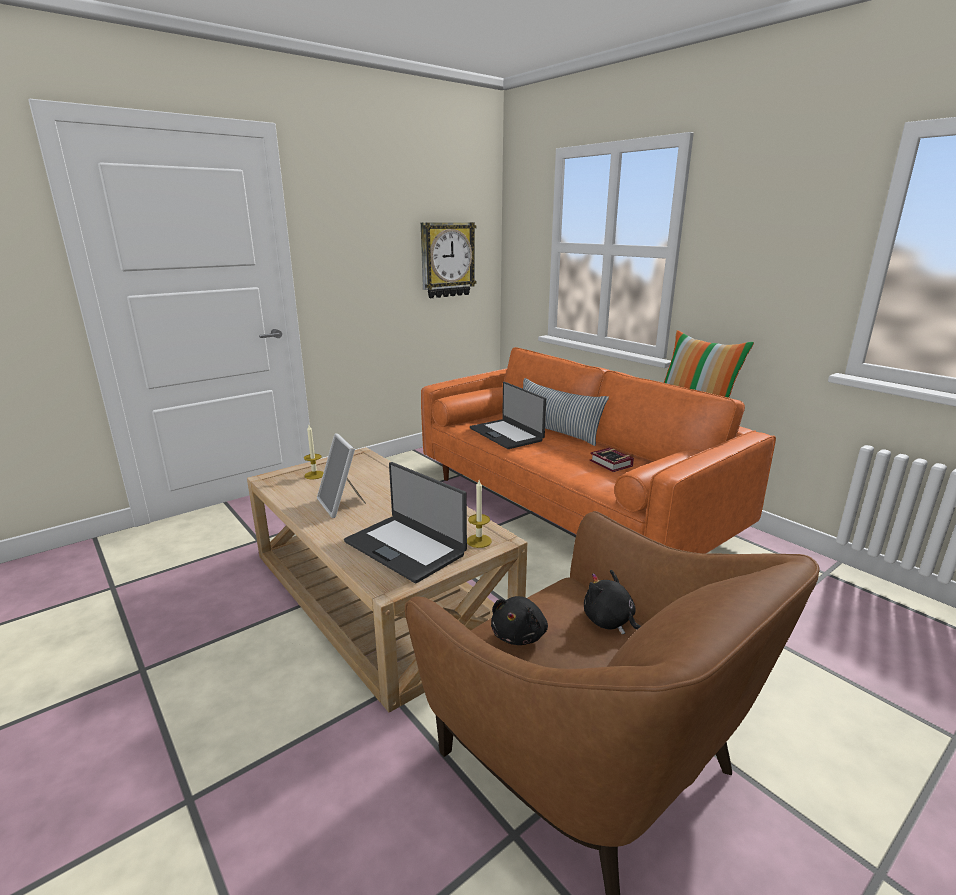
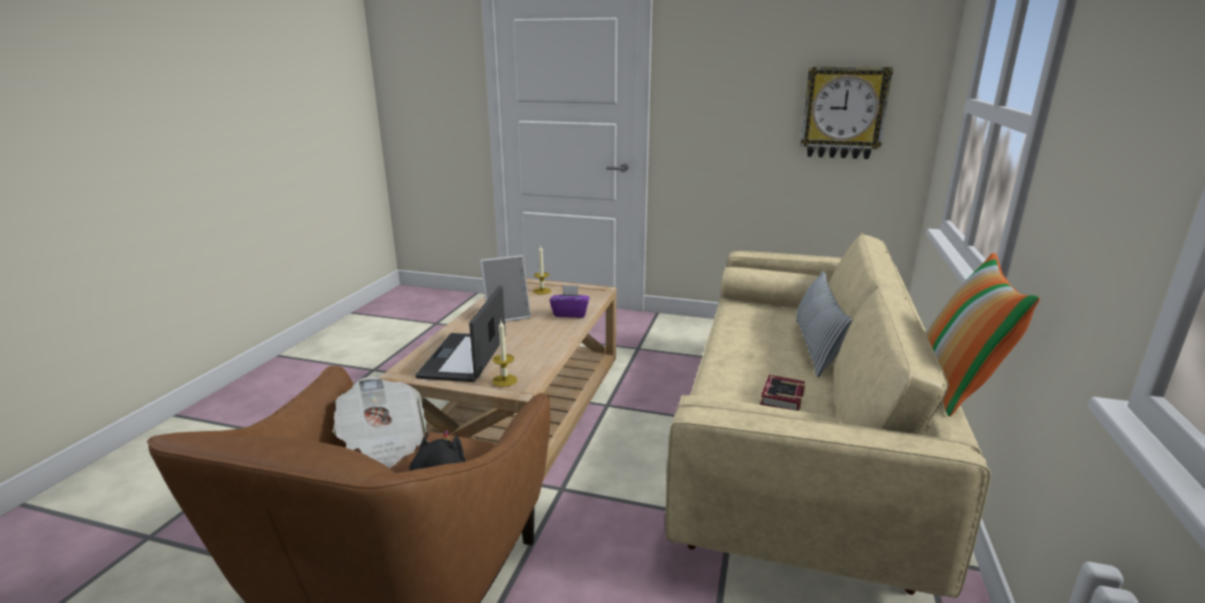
camera: 55 degrees right, 0 degrees up
picture frame [317,434,366,518] -> picture frame turned 135 degrees counterclockwise [480,255,531,322]
orange sofa [421,347,776,554] -> beige sofa [665,233,991,598]
laptop [470,382,546,449] -> none
black plush toy [491,596,548,645] -> newspaper [333,376,427,468]
none -> purple tissue box [550,285,590,318]

